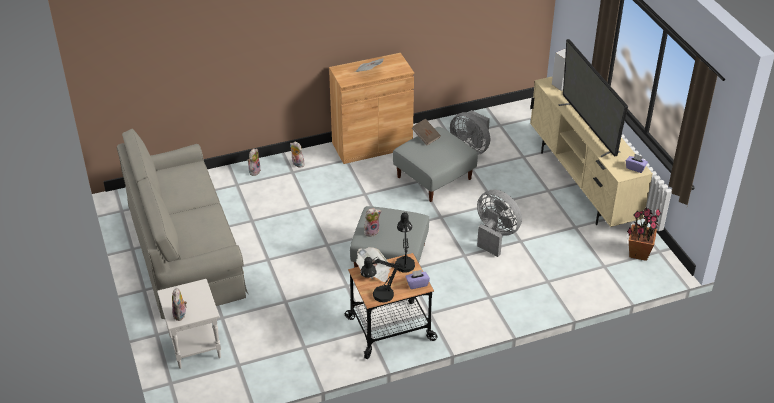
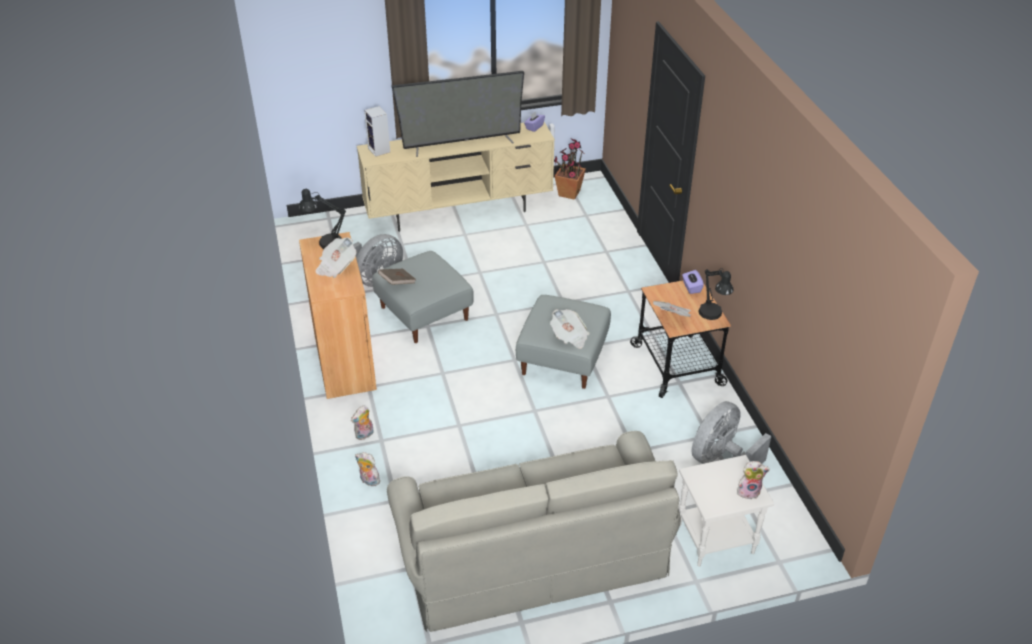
camera: 85 degrees left, 0 degrees up
plush toy [364,208,381,237] -> newspaper [550,309,590,349]
black table lamp [395,212,415,273] -> black table lamp moved to [299,189,346,249]
grey fan [477,190,522,257] -> grey fan moved to [692,401,771,464]

